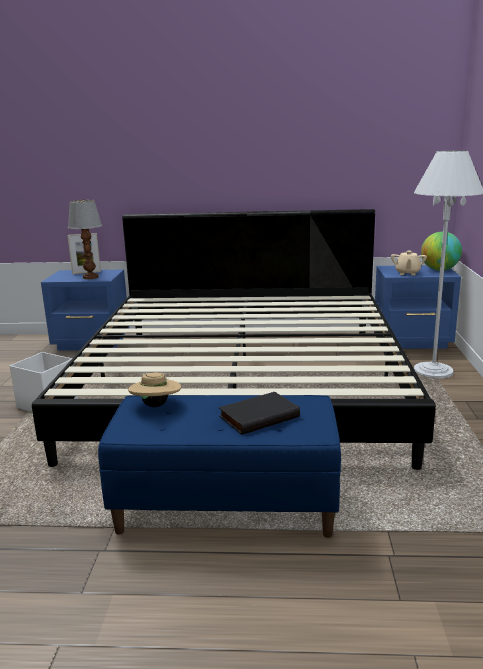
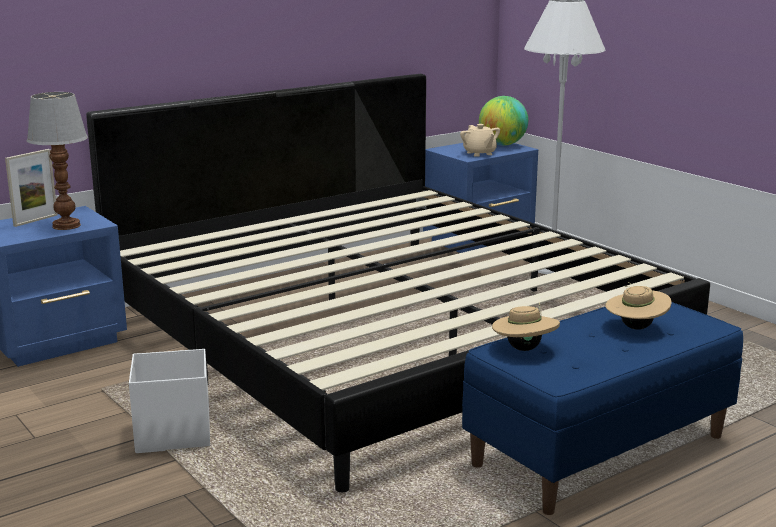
camera: 40 degrees left, 0 degrees up
black book [219,392,300,435] -> beige hat [605,282,671,330]

